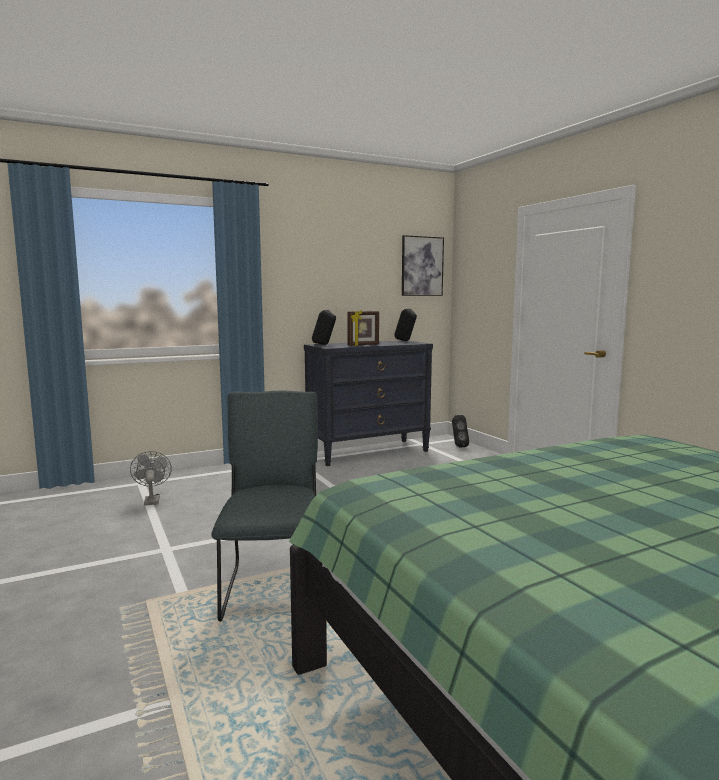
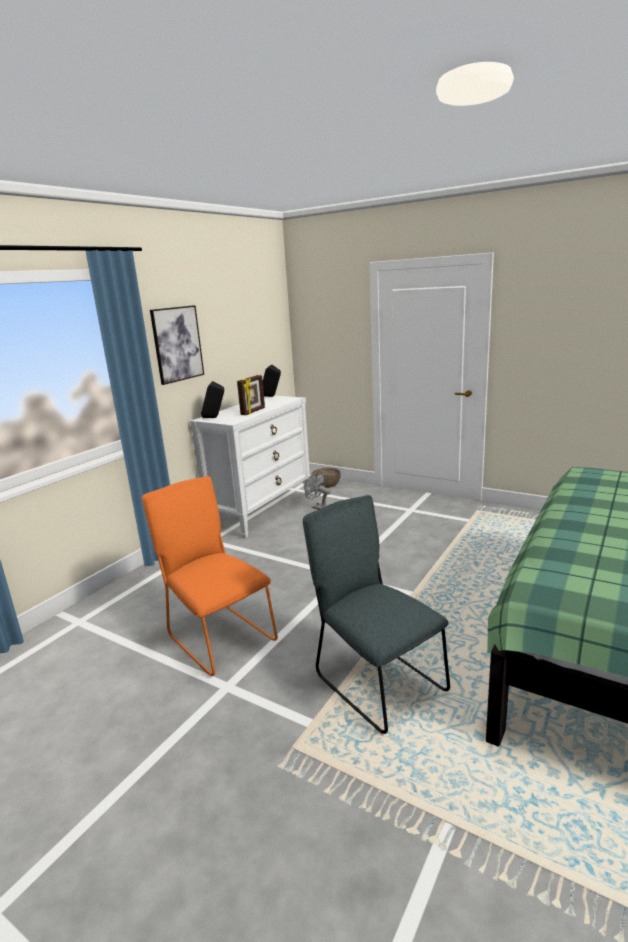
camera: 30 degrees left, 10 degrees up
grey fan [130,451,172,506] -> grey fan moved to [305,472,330,510]
black dresser [304,340,433,466] -> white dresser [190,396,311,538]
picture [402,235,444,296] -> picture moved to [150,305,204,385]
black speaker [452,415,469,447] -> brown bowl [312,468,341,488]
none -> orange chair [142,476,278,676]

